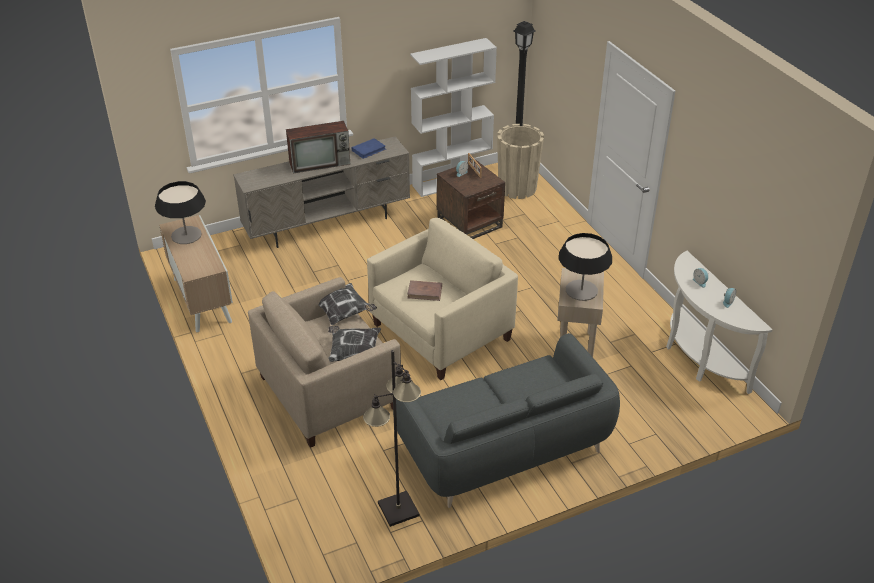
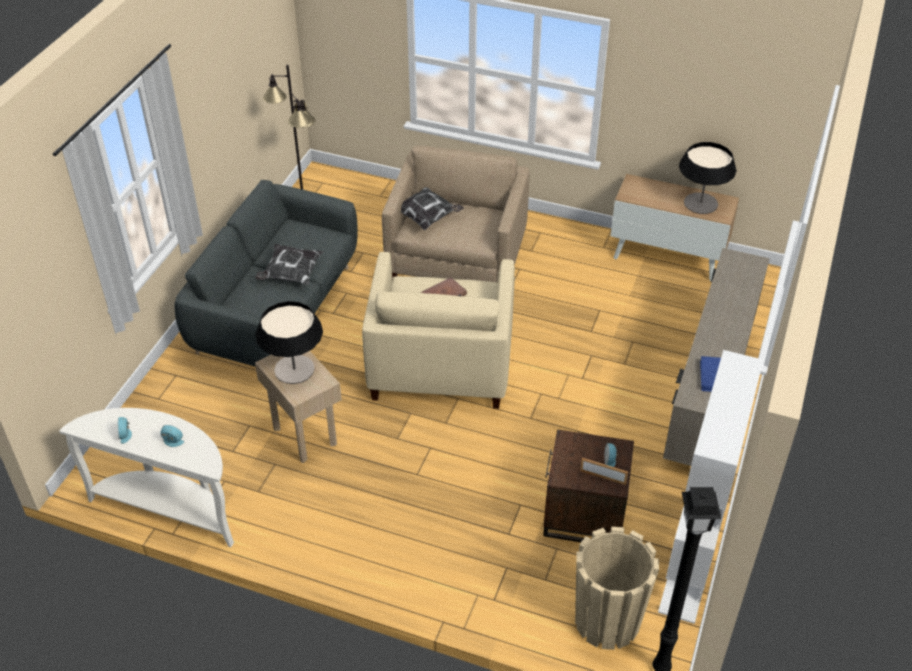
camera: 135 degrees right, 5 degrees up
television [286,121,350,174] -> none
pillow [318,283,377,325] -> pillow moved to [255,244,324,285]

